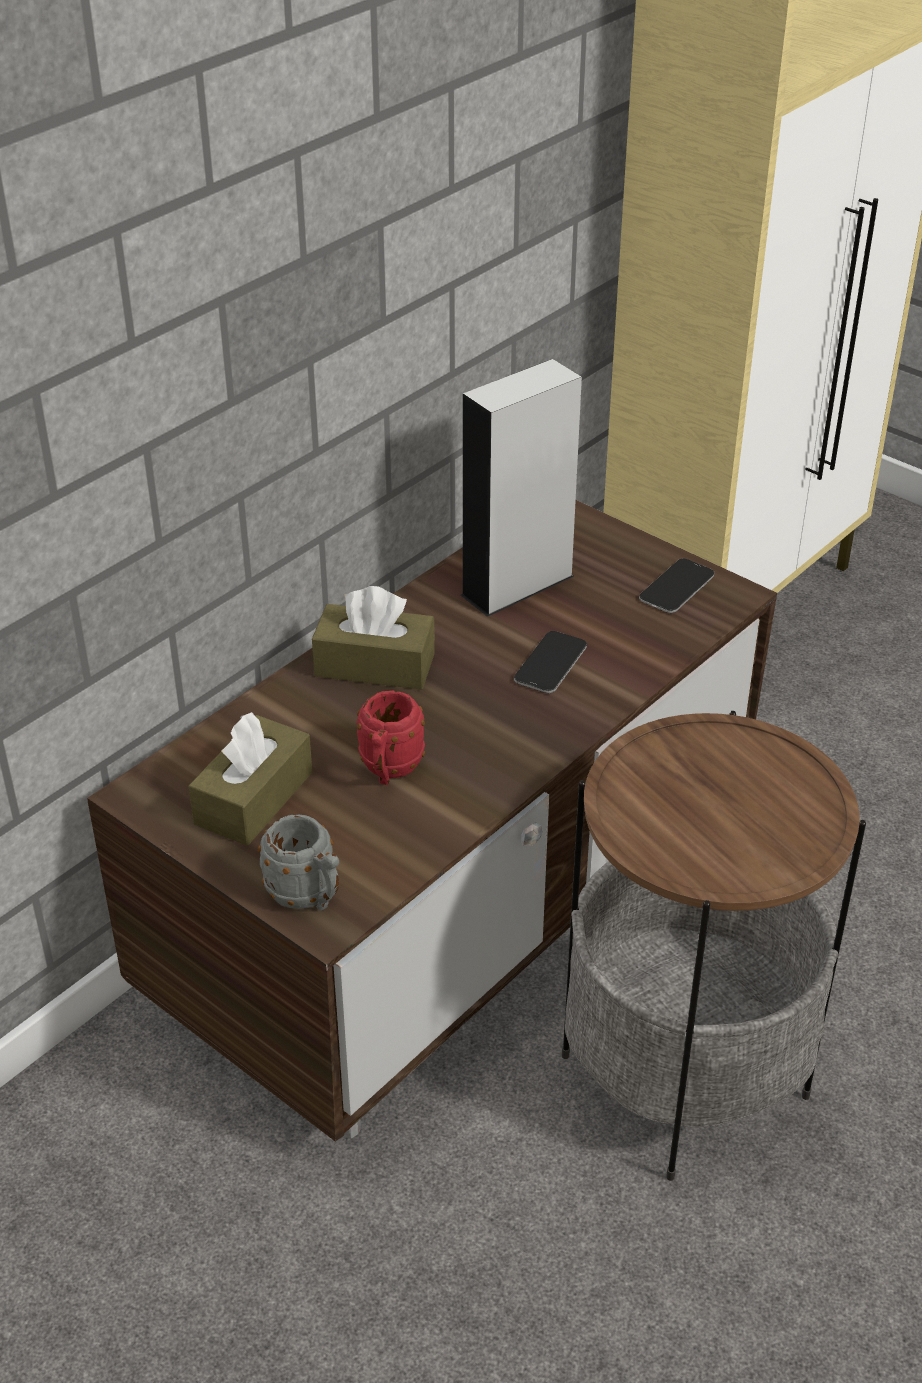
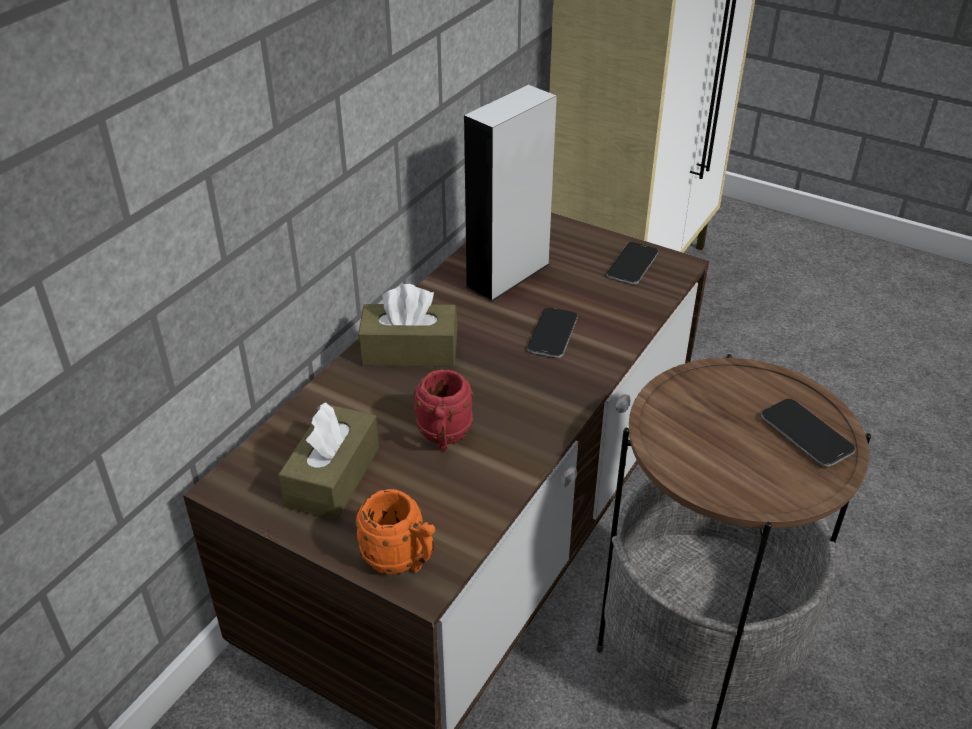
camera: 10 degrees left, 0 degrees up
grey mug [258,815,339,911] -> orange mug [355,489,435,574]
none -> phone [761,399,855,467]

